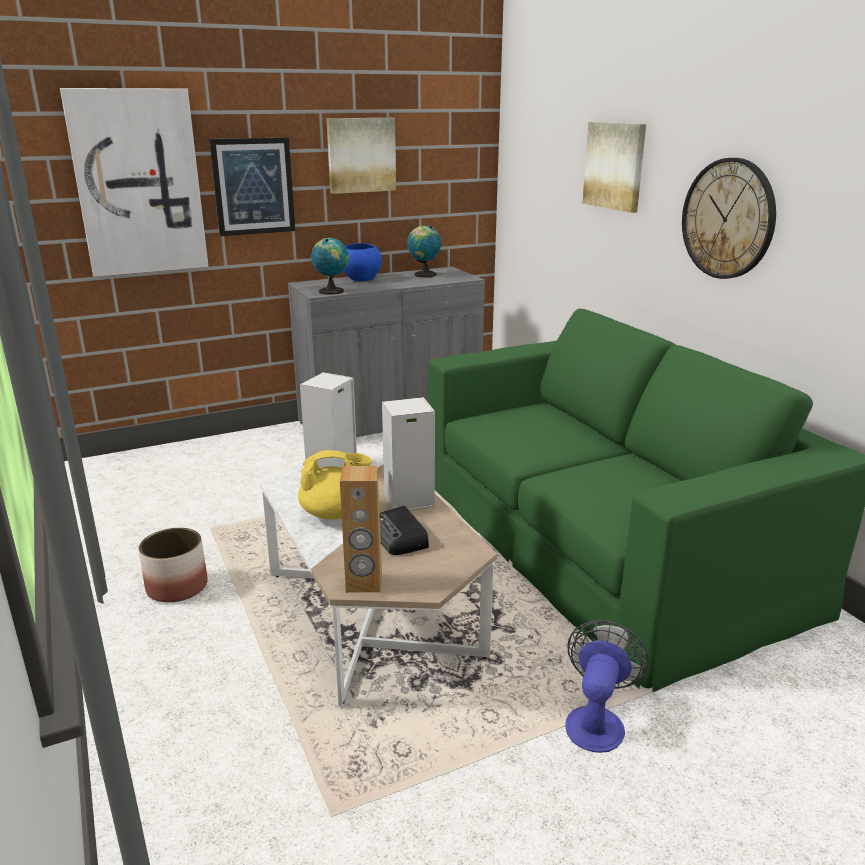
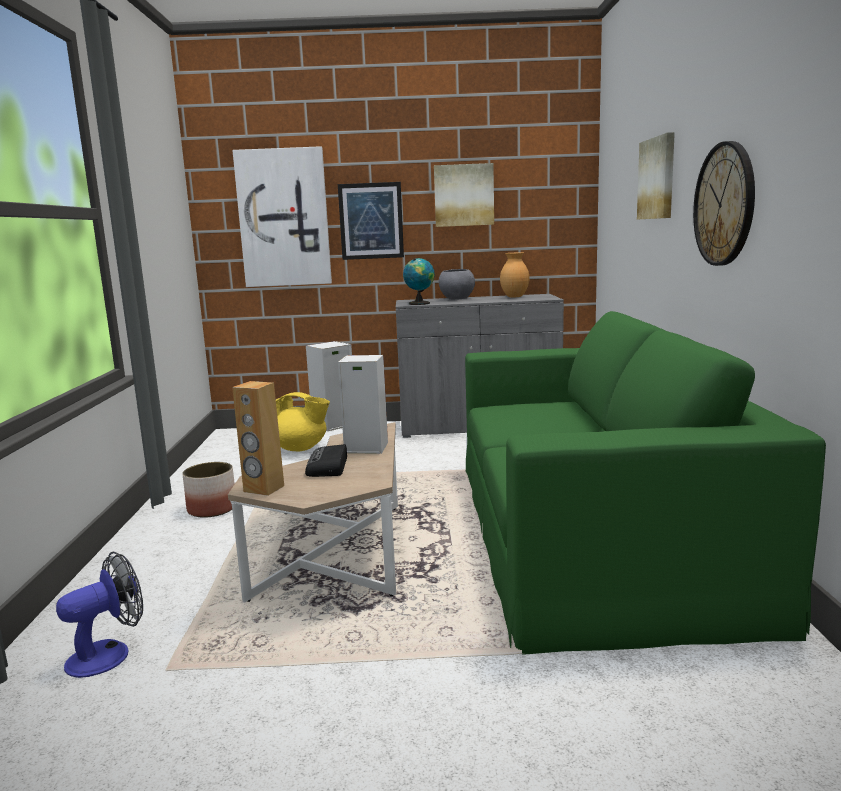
camera: 25 degrees right, 10 degrees down
blue bowl [344,243,382,281] -> grey bowl [439,269,475,300]
globe [407,226,441,277] -> brown vase [500,252,530,297]
fan [565,620,648,753] -> fan moved to [56,552,143,678]

